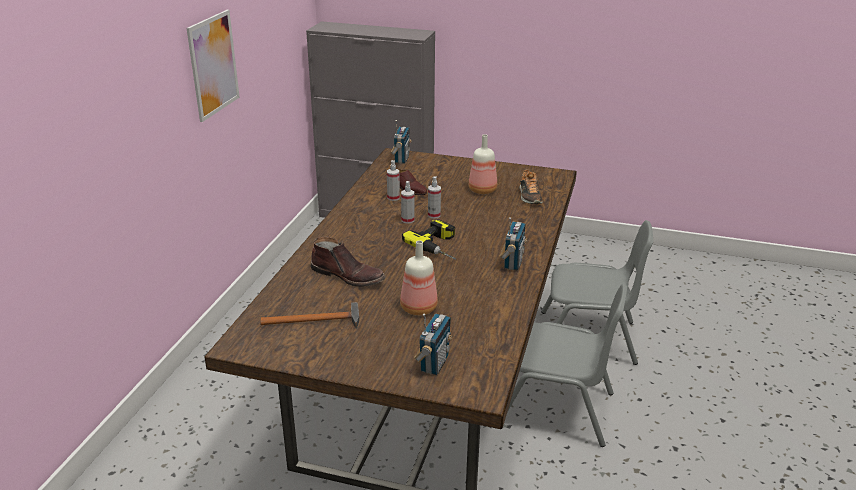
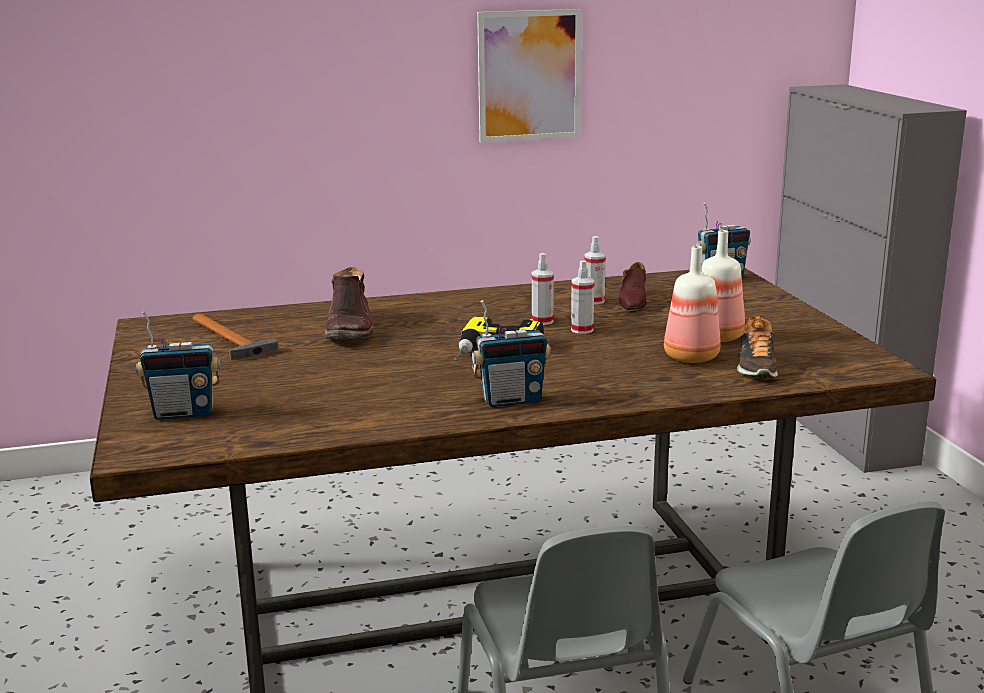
camera: 60 degrees right, 10 degrees down
bottle [400,240,438,315] -> bottle moved to [664,246,721,363]
shoe [519,169,543,204] -> shoe turned 45 degrees counterclockwise [737,315,778,378]

